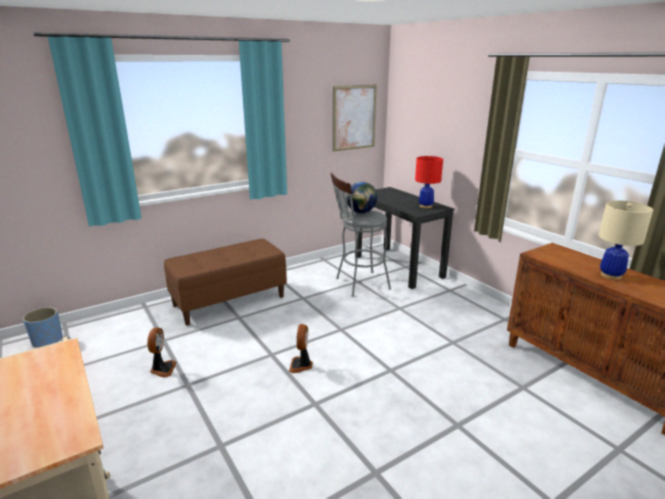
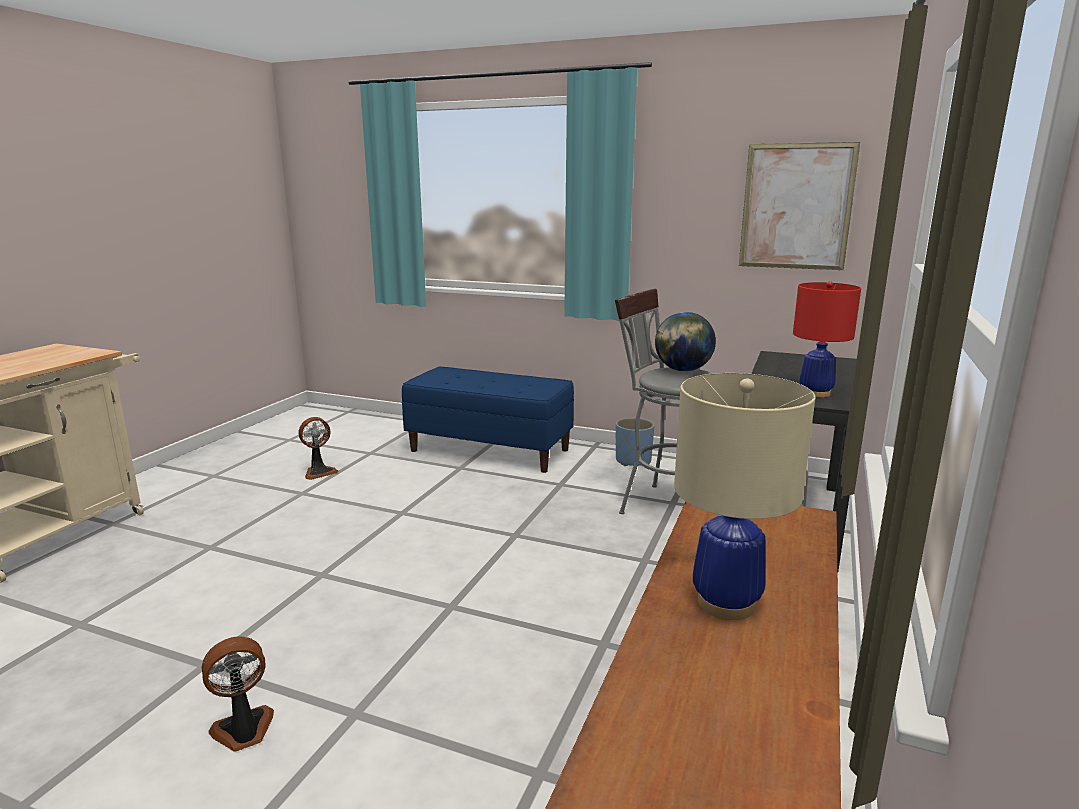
camera: 55 degrees right, 5 degrees down
blue planter [23,307,63,348] -> blue planter moved to [616,417,655,466]
brown bench [164,239,287,325] -> blue bench [402,366,574,473]
fan [289,324,313,373] -> fan moved to [202,636,274,752]

